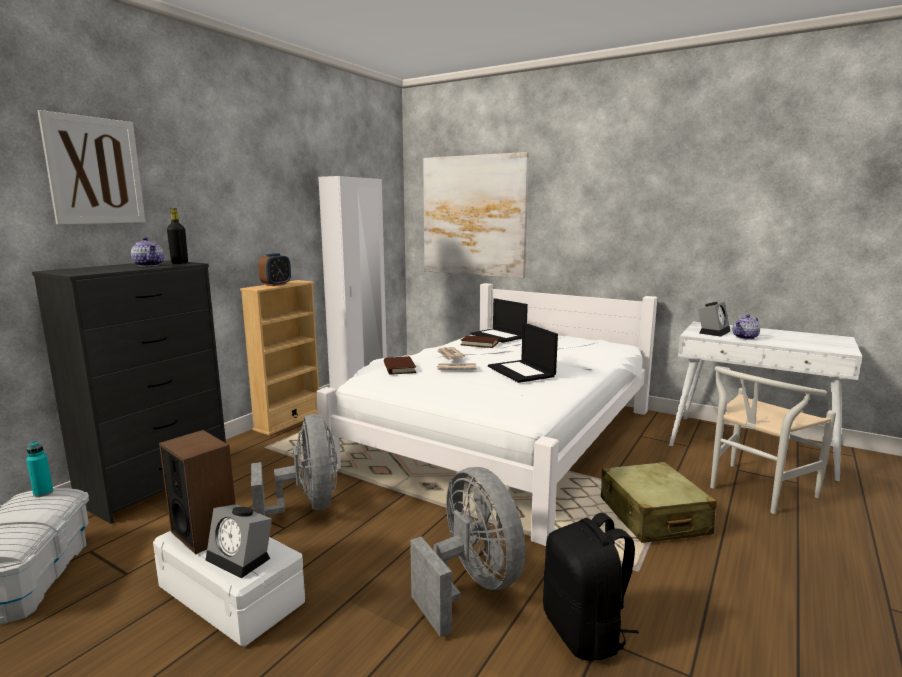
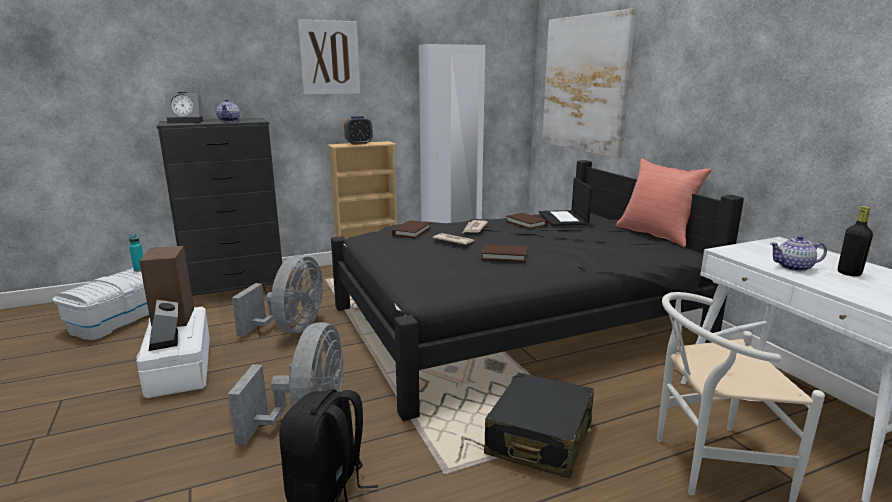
camera: 35 degrees right, 5 degrees up
picture [38,110,146,225] -> picture moved to [298,19,360,95]
black bottle [167,208,188,264] -> black bottle moved to [838,206,873,277]
white bed [317,283,657,546] -> black bed [331,160,744,421]
laptop [488,322,558,383] -> brown book [482,244,527,262]
beige suitcase [601,462,717,543] -> black suitcase [484,372,594,479]
alarm clock [698,302,730,337] -> alarm clock moved to [165,92,203,124]
none -> red pillow [616,159,712,247]

